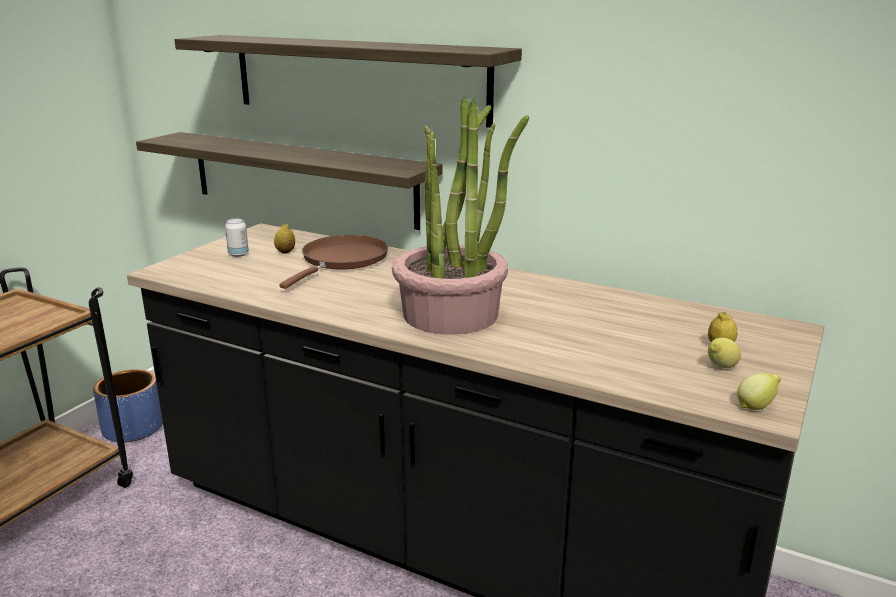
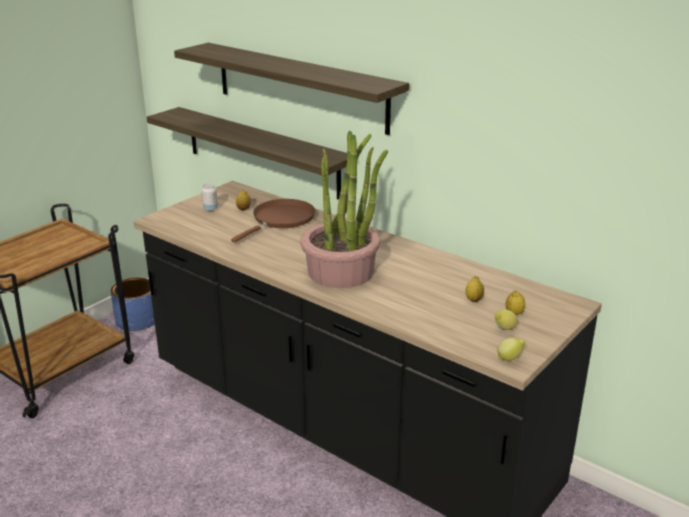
camera: 10 degrees right, 5 degrees up
none -> lemon [465,276,484,302]

